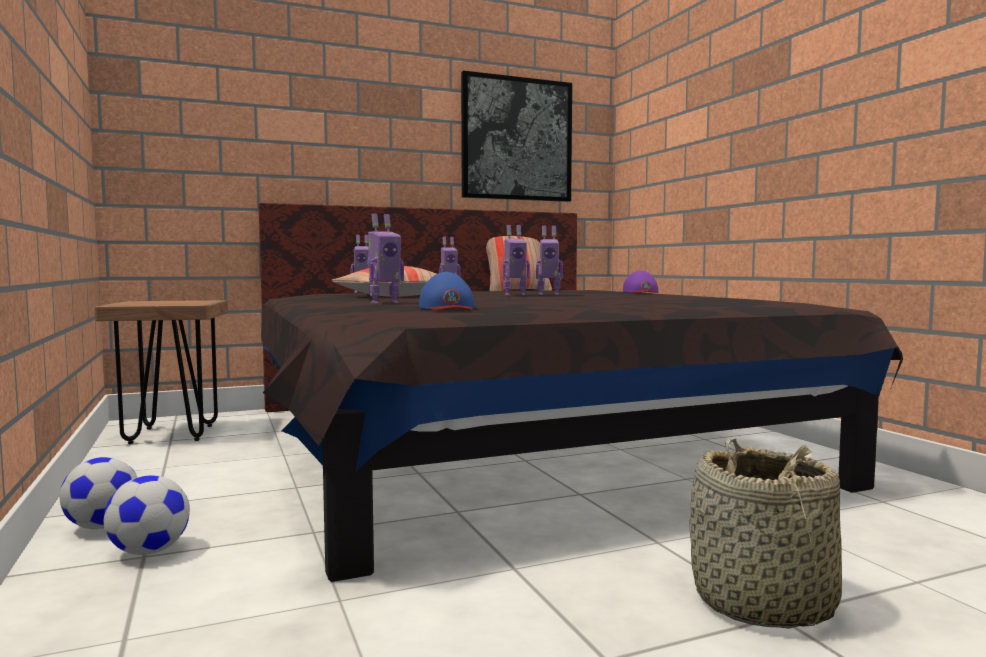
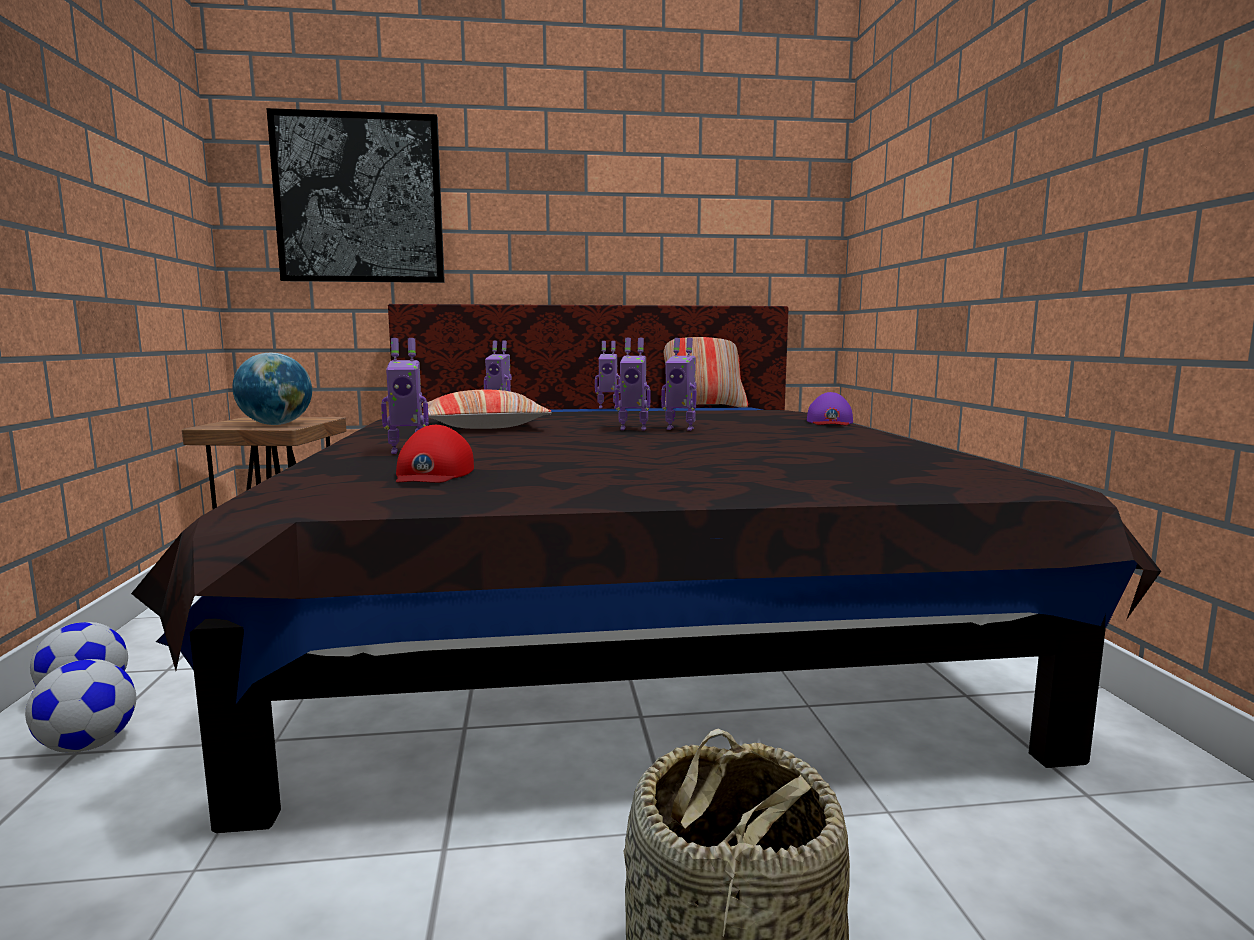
camera: 15 degrees right, 5 degrees up
blue cap [419,272,475,310] -> red cap [396,425,474,483]
picture [461,71,572,202] -> picture moved to [267,108,445,283]
none -> globe [232,352,312,425]

